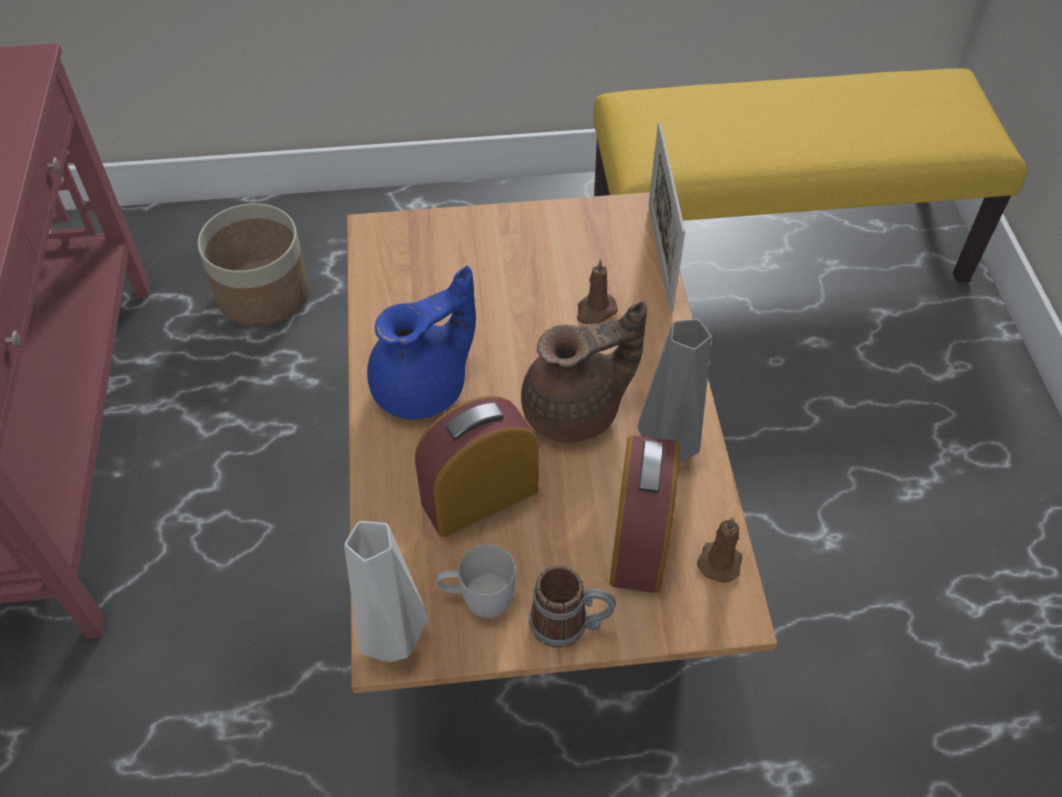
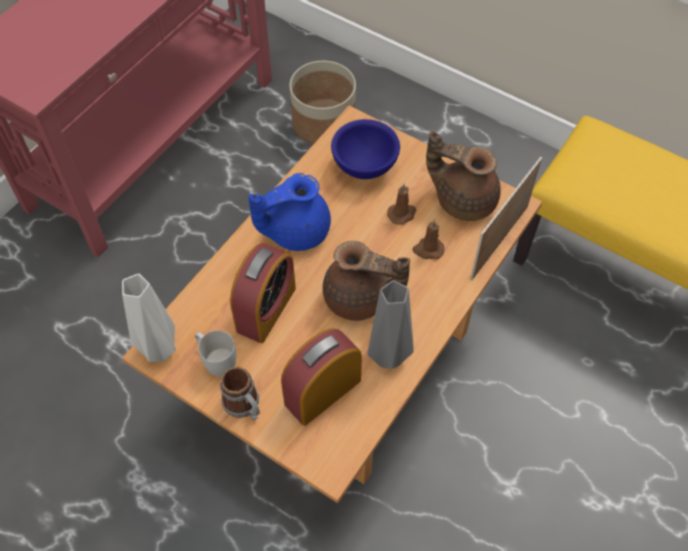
camera: 40 degrees right, 5 degrees up
blue teapot [367,266,476,419] -> blue teapot turned 150 degrees clockwise [248,173,331,251]
alarm clock [415,396,539,537] -> alarm clock turned 105 degrees clockwise [230,243,296,343]
brown candle [697,517,742,583] -> brown candle moved to [387,183,416,225]
none -> blue bowl [331,119,400,179]
none -> brown teapot [426,131,501,221]

